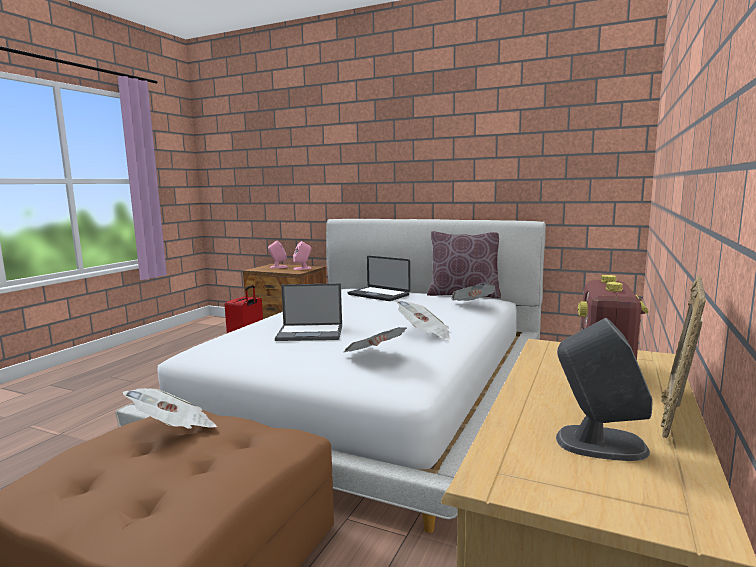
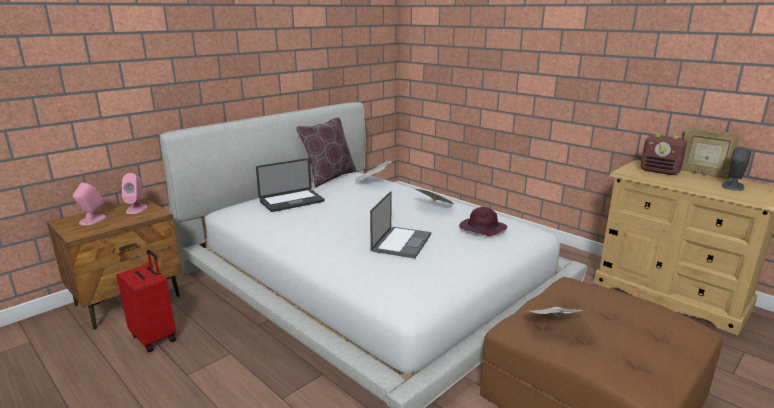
camera: 70 degrees left, 10 degrees up
newspaper [344,327,407,352] -> purple hat [459,207,507,236]

